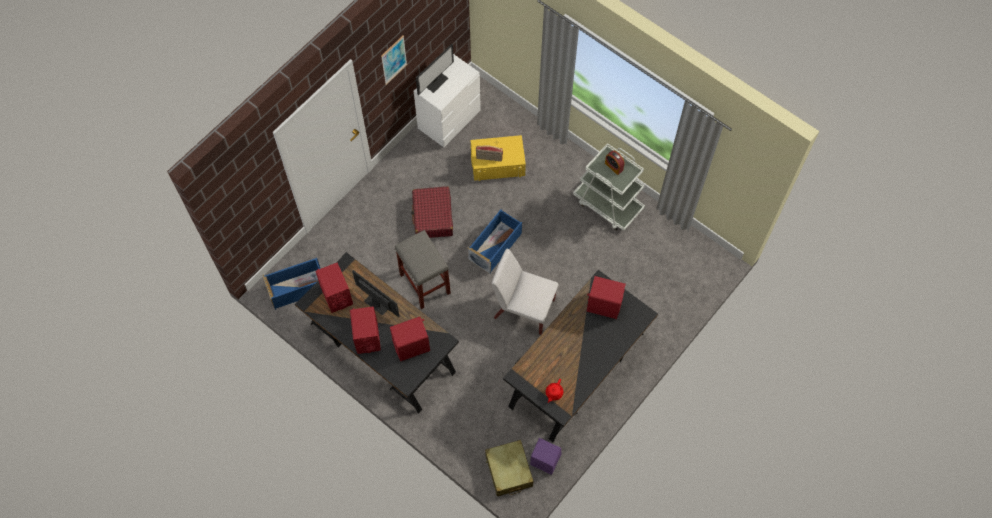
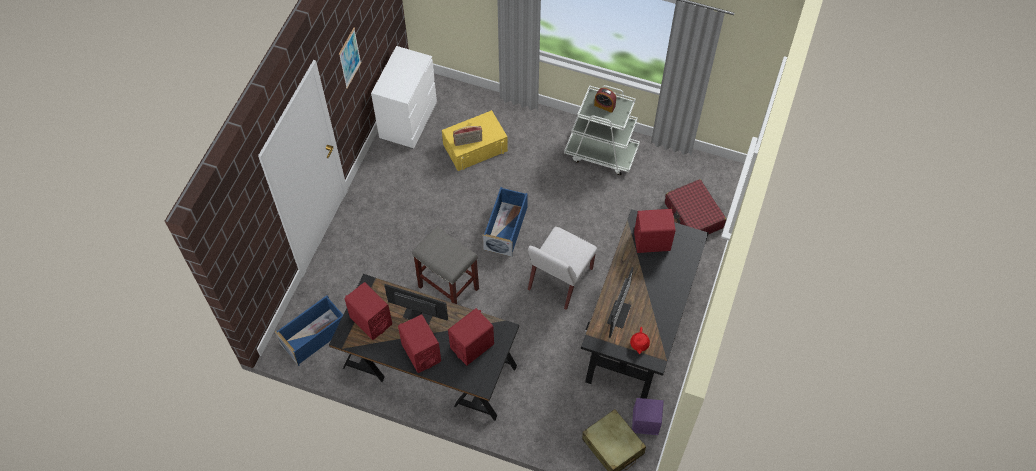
camera: 20 degrees left, 5 degrees down
red suitcase [411,186,453,238] -> red suitcase moved to [665,179,726,234]
monitor [416,44,454,95] -> monitor moved to [607,267,634,338]
white chair [492,249,559,335] -> white chair turned 60 degrees counterclockwise [528,226,597,310]

